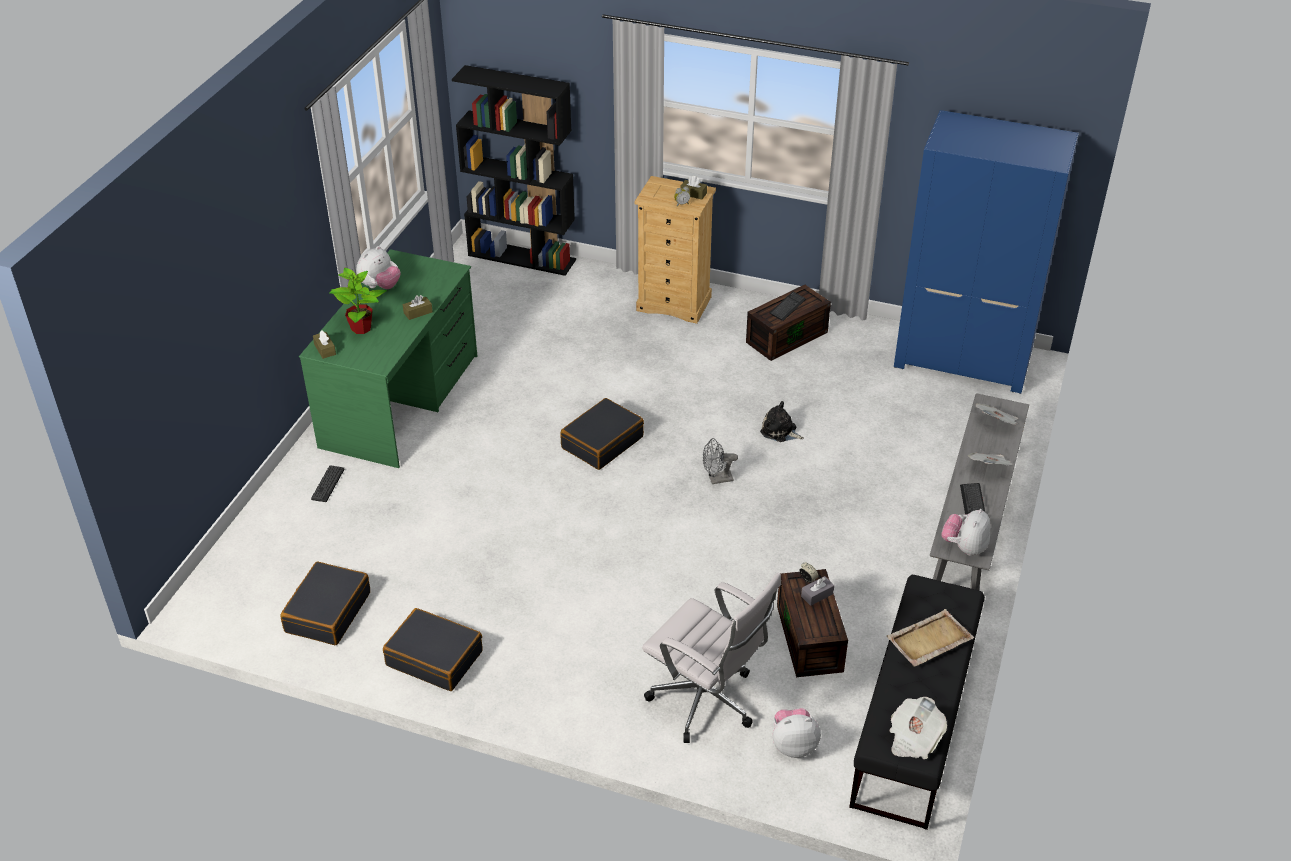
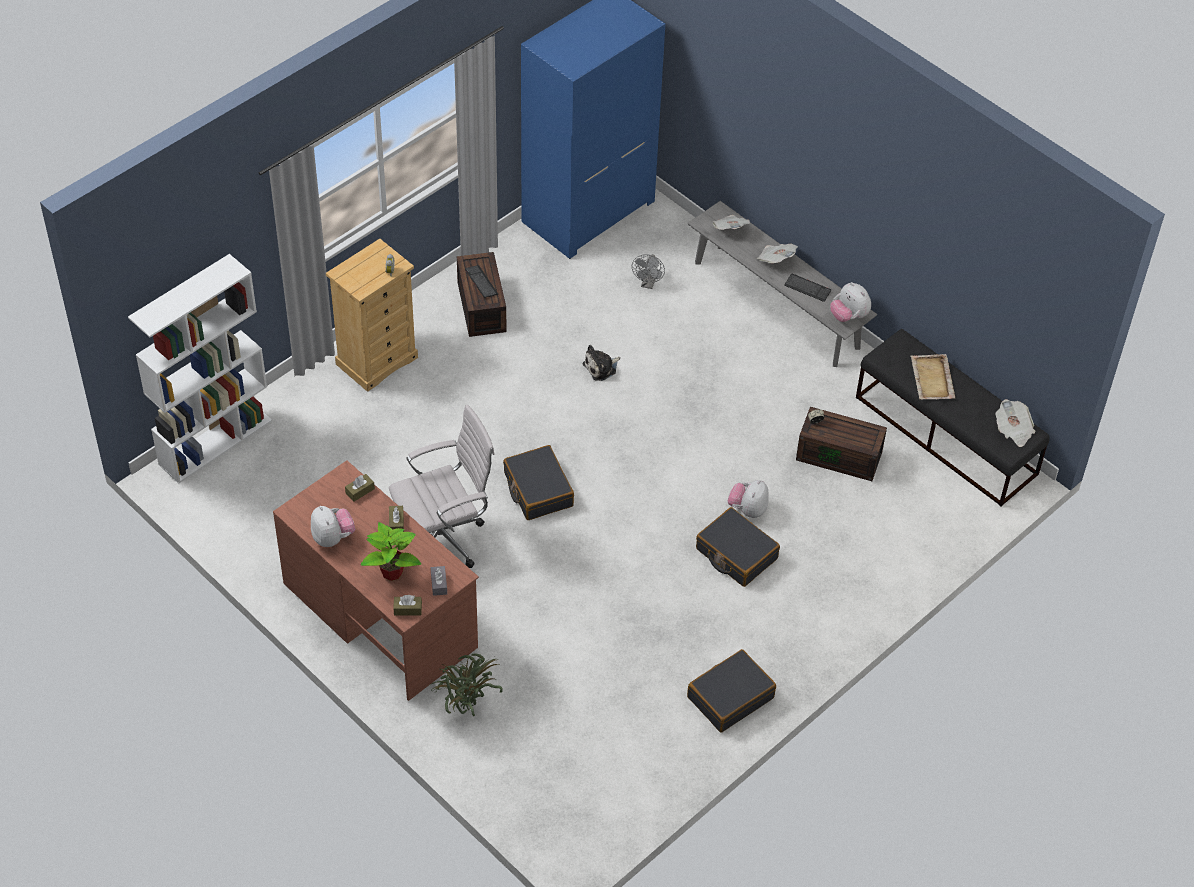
camera: 65 degrees left, 10 degrees up
black suitcase [281,561,370,645] -> black suitcase moved to [696,507,780,587]
green desk [299,249,477,468] -> brown desk [273,460,479,701]
keyboard [311,465,344,502] -> potted plant [427,653,503,716]
black bookcase [452,65,576,276] -> white bookcase [128,254,272,484]
white office chair [642,573,781,743] -> white office chair moved to [389,405,495,568]
brown tissue box [680,176,707,199] -> brown tissue box moved to [345,474,375,502]
grey fan [703,438,738,484] -> grey fan moved to [632,254,665,289]
plush toy [773,708,821,758] -> plush toy moved to [728,480,769,518]
grey tissue box [801,576,834,606] -> grey tissue box moved to [431,566,447,596]

